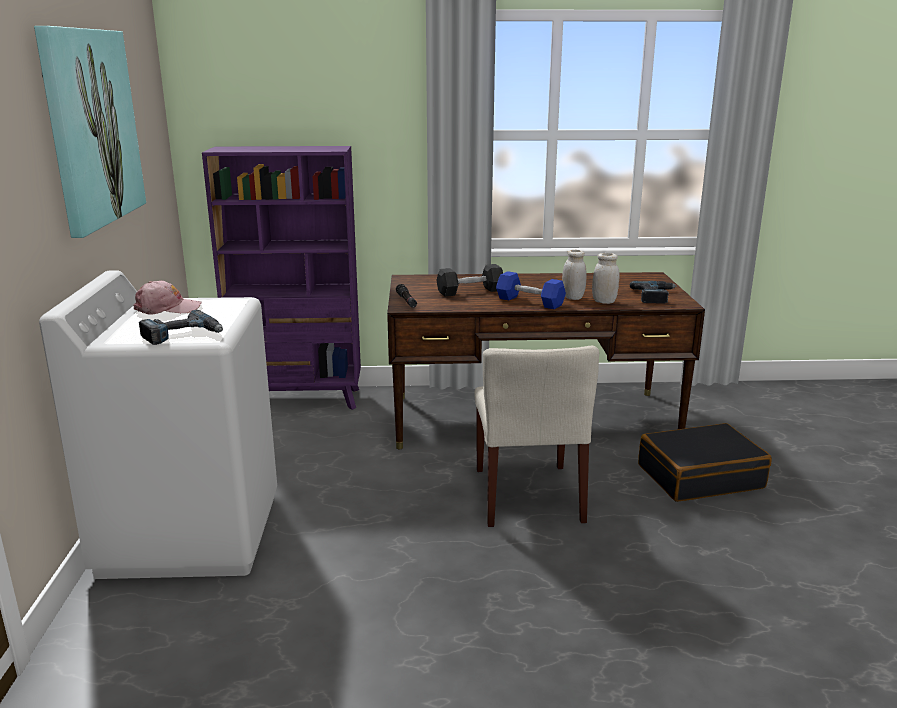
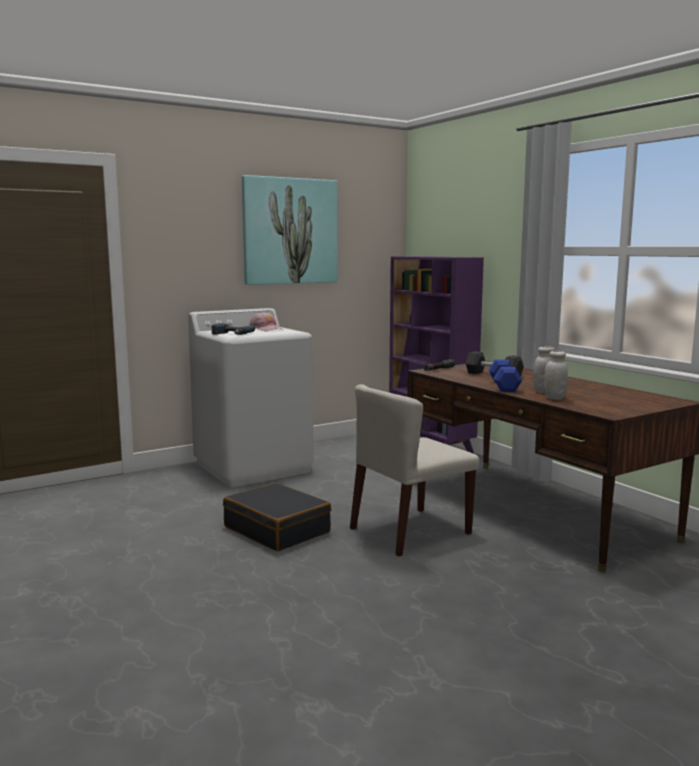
camera: 60 degrees right, 10 degrees down
power drill [630,281,677,304] -> none
black suitcase [638,423,772,502] -> black suitcase moved to [223,482,332,551]

